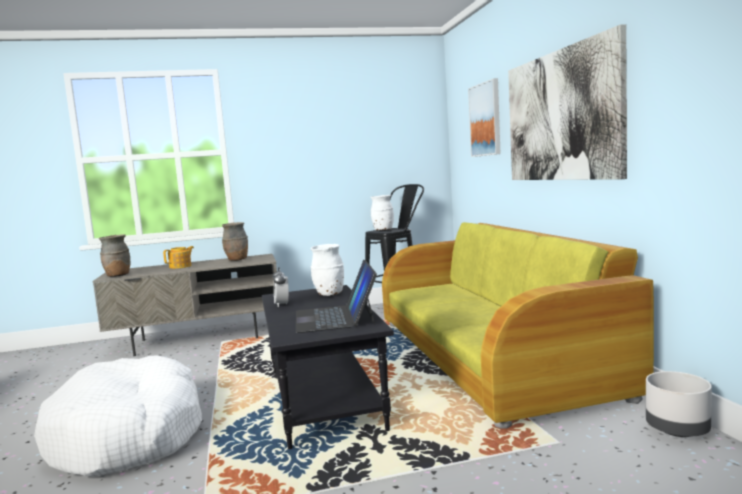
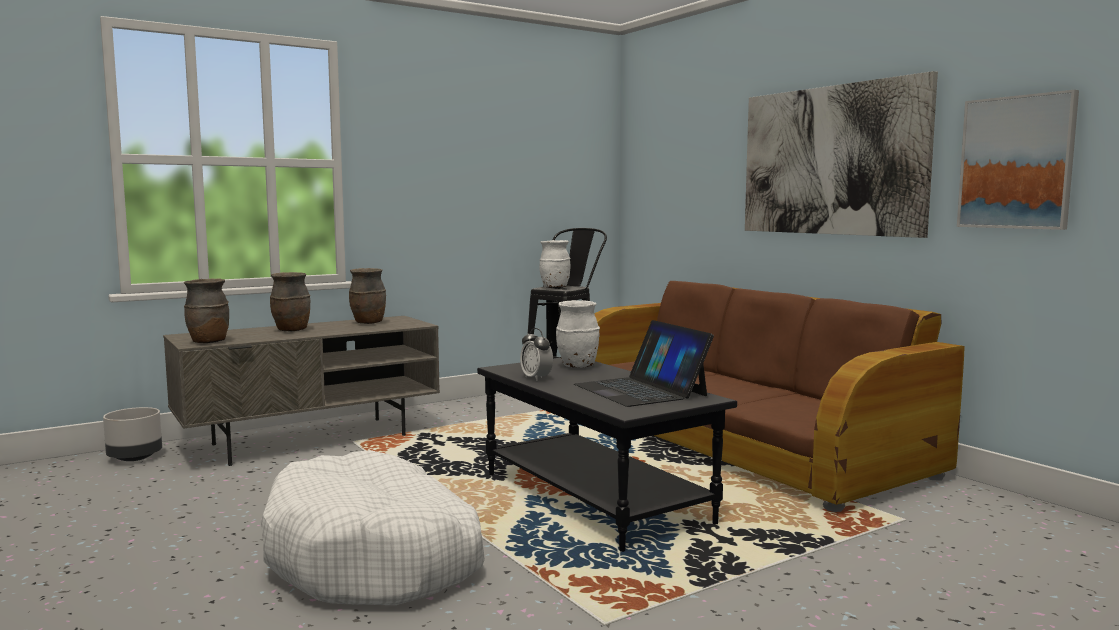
camera: 20 degrees left, 0 degrees up
teapot [163,246,194,269] -> brown vase [270,272,311,331]
green sofa [382,222,654,429] -> brown sofa [594,281,964,512]
picture [468,78,501,157] -> picture moved to [957,90,1079,230]
grey planter [646,371,712,437] -> grey planter moved to [103,407,162,461]

